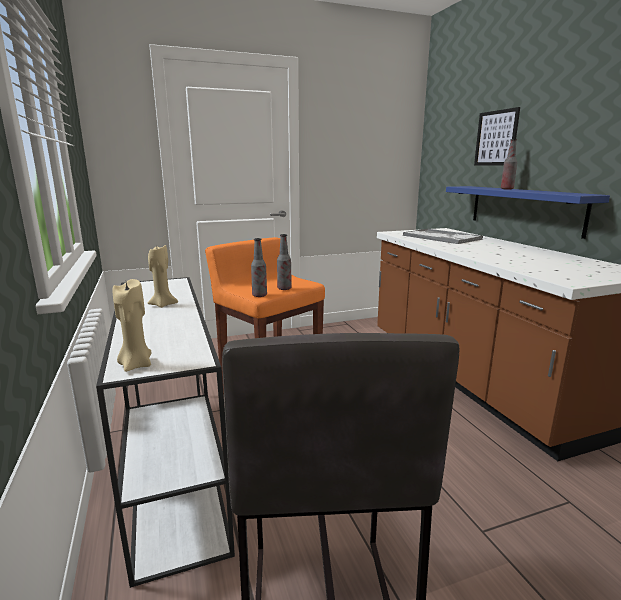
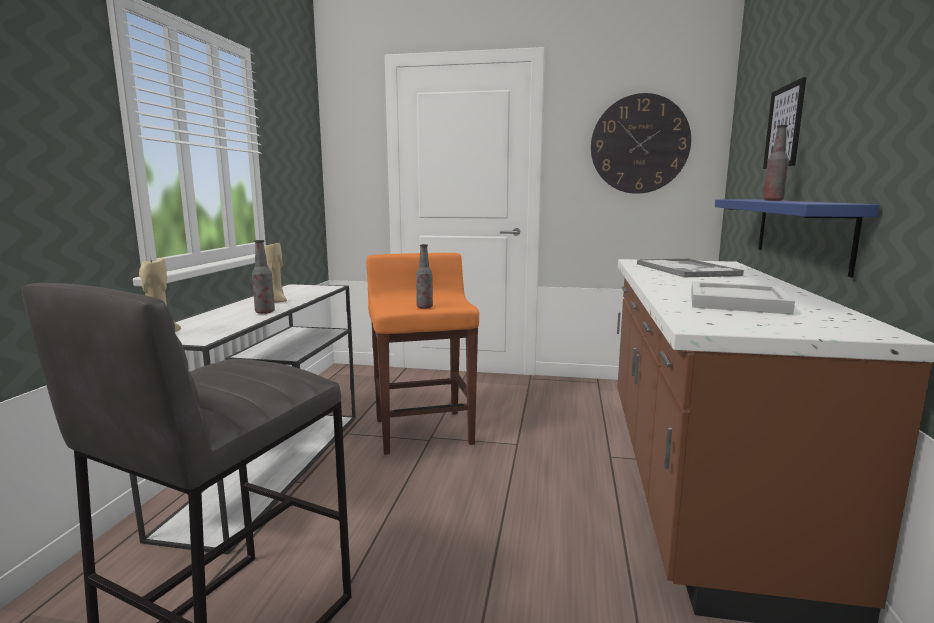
camera: 30 degrees right, 5 degrees down
bottle [251,238,267,297] -> bottle moved to [252,240,275,314]
none -> wall clock [591,93,691,194]
none -> white tray [691,282,795,315]

